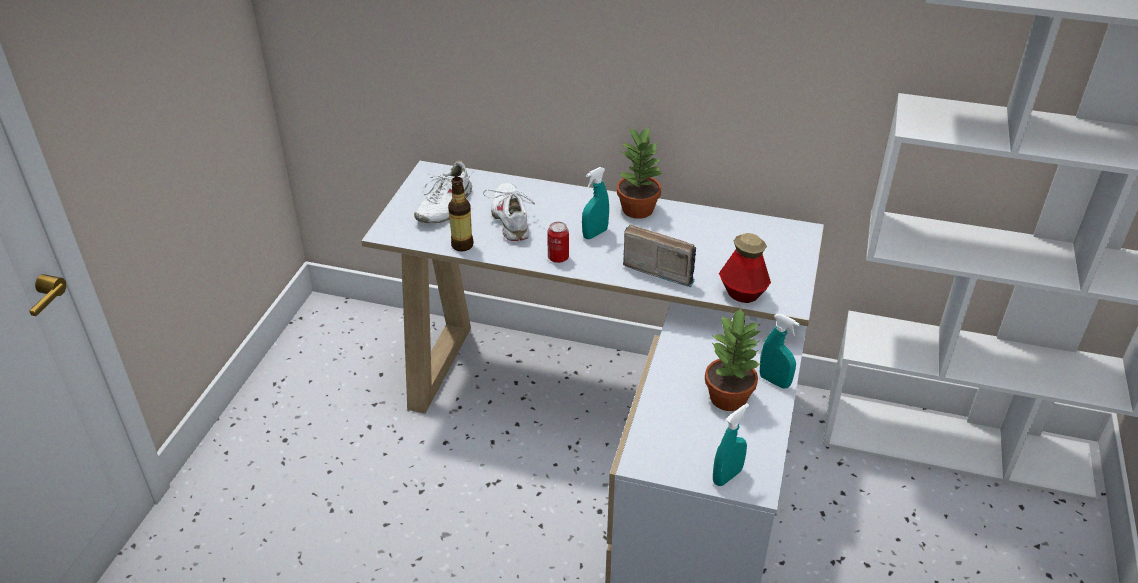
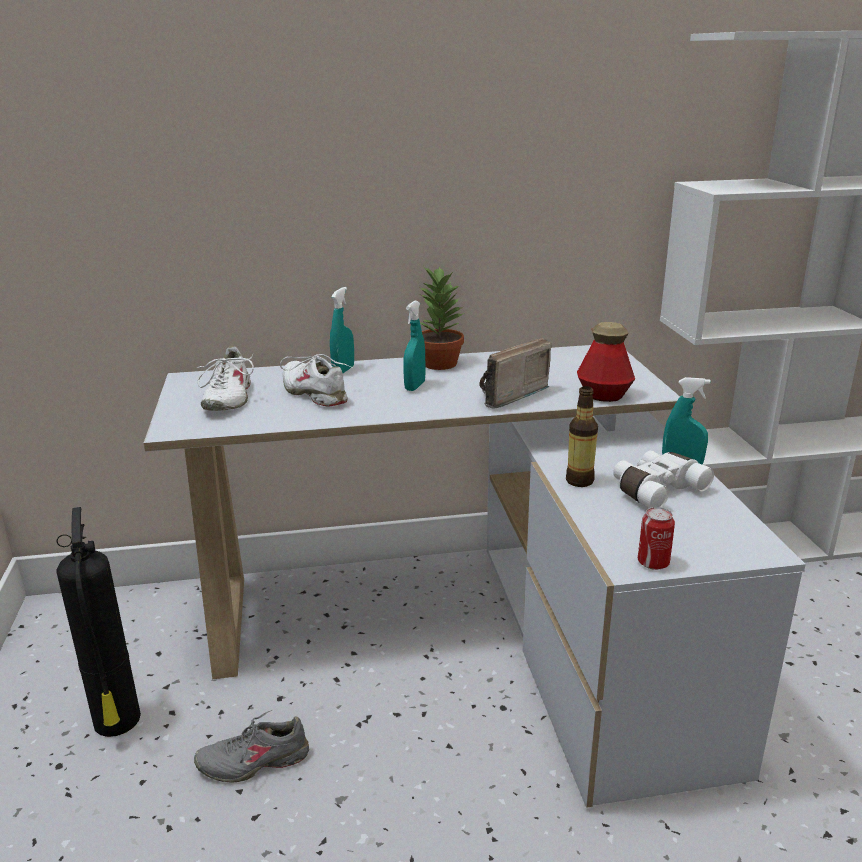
camera: 25 degrees left, 15 degrees down
bottle [448,177,474,252] -> bottle moved to [566,386,598,487]
can [548,222,569,263] -> can moved to [638,507,675,570]
radio [623,225,696,287] -> radio turned 45 degrees counterclockwise [479,338,552,408]
potted plant [705,307,762,411] -> white binoculars [613,451,714,508]
turquoise spray bottle [713,403,749,486] -> turquoise spray bottle moved to [330,287,354,373]
none -> fire extinguisher [56,507,141,737]
none -> grey shoe [194,710,309,783]

